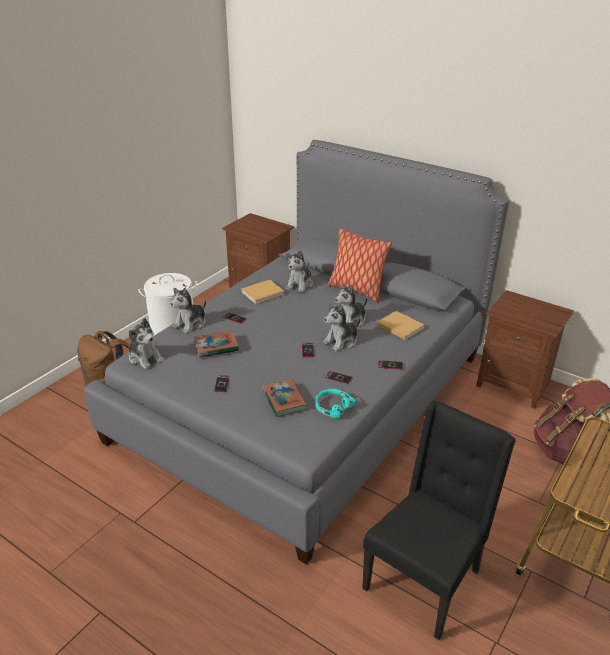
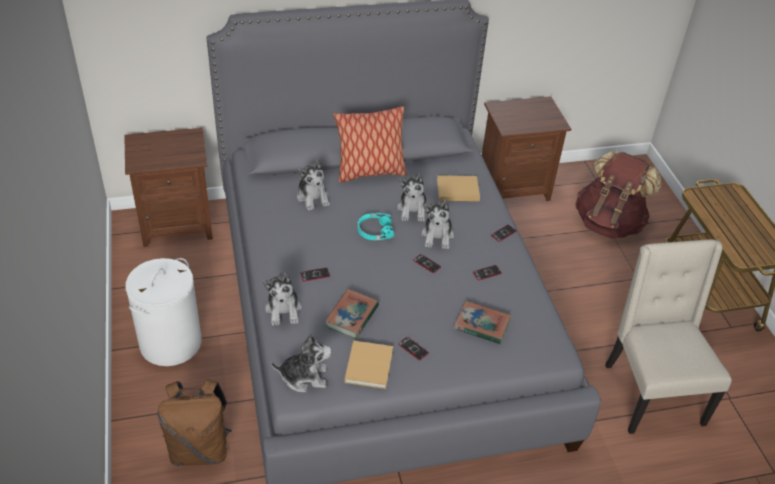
camera: 50 degrees left, 10 degrees up
beige book [241,280,285,304] -> beige book moved to [344,340,393,389]
turquoise headphones [315,389,355,418] -> turquoise headphones moved to [357,213,394,240]
black chair [362,401,516,640] -> beige chair [605,239,732,434]

